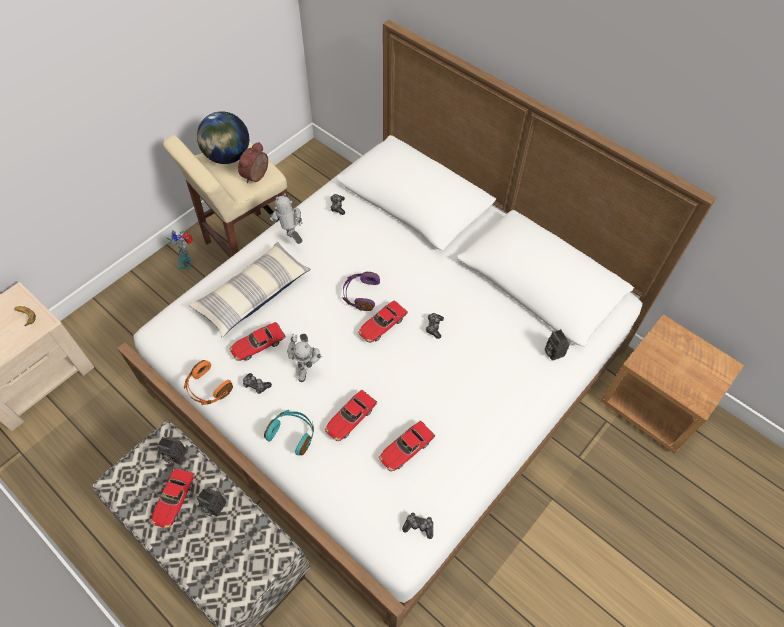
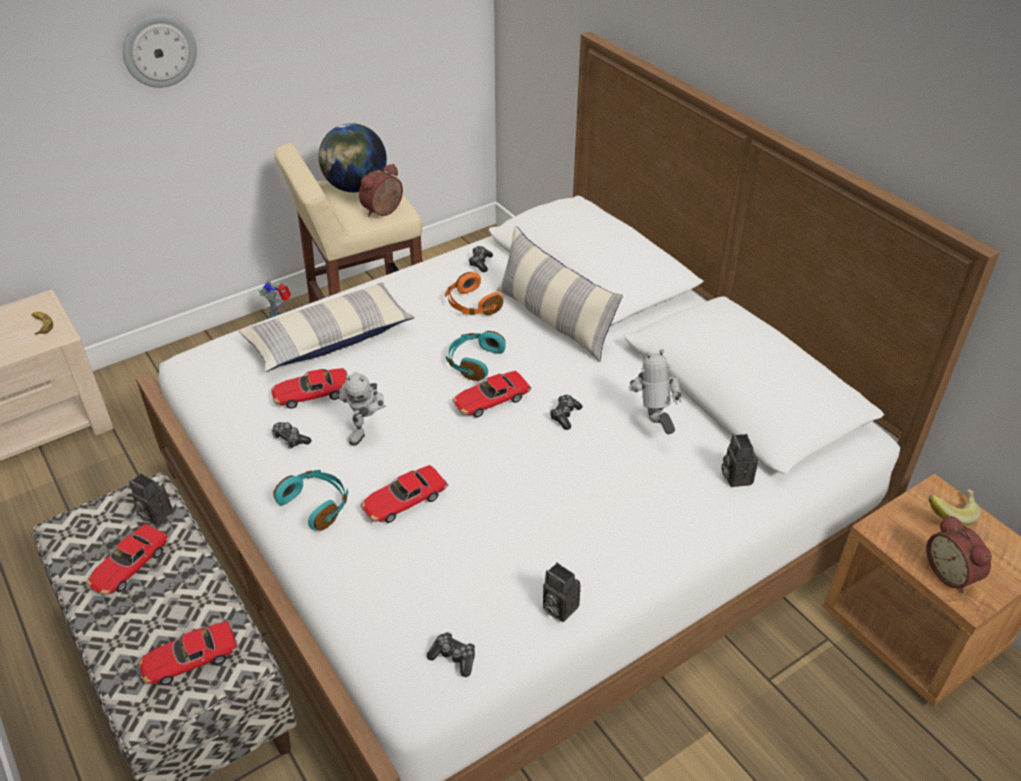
camera: 15 degrees right, 15 degrees down
orange headphones [184,360,233,405] -> orange headphones moved to [445,272,503,315]
camera [196,488,226,516] -> camera moved to [543,563,581,622]
toy robot [270,193,302,244] -> toy robot moved to [628,349,682,434]
purple headphones [343,272,380,311] -> turquoise headphones [446,331,506,381]
toy car [379,421,435,472] -> toy car moved to [139,621,239,685]
none -> wall clock [123,14,197,88]
none -> pillow [497,226,623,362]
none -> alarm clock [926,515,992,593]
none -> banana [929,490,981,526]

